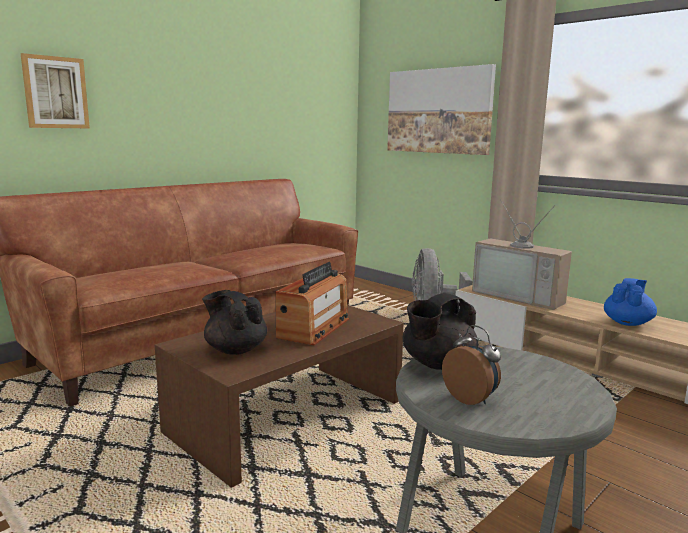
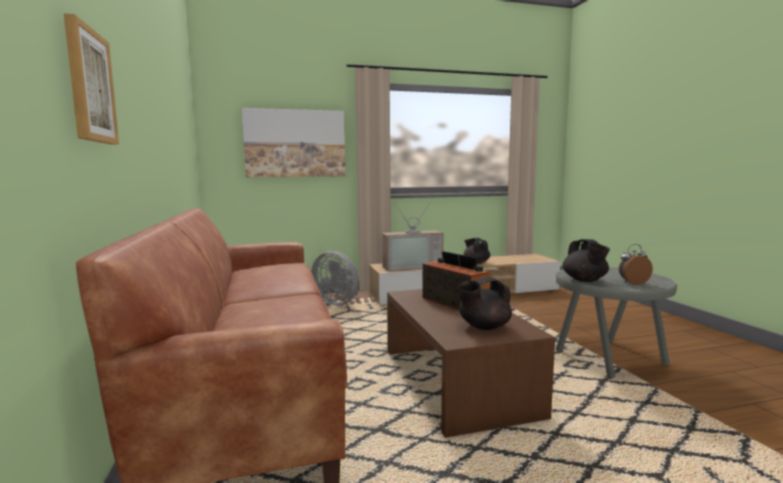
camera: 60 degrees left, 5 degrees down
blue teapot [604,278,657,326] -> black teapot [463,238,490,264]

